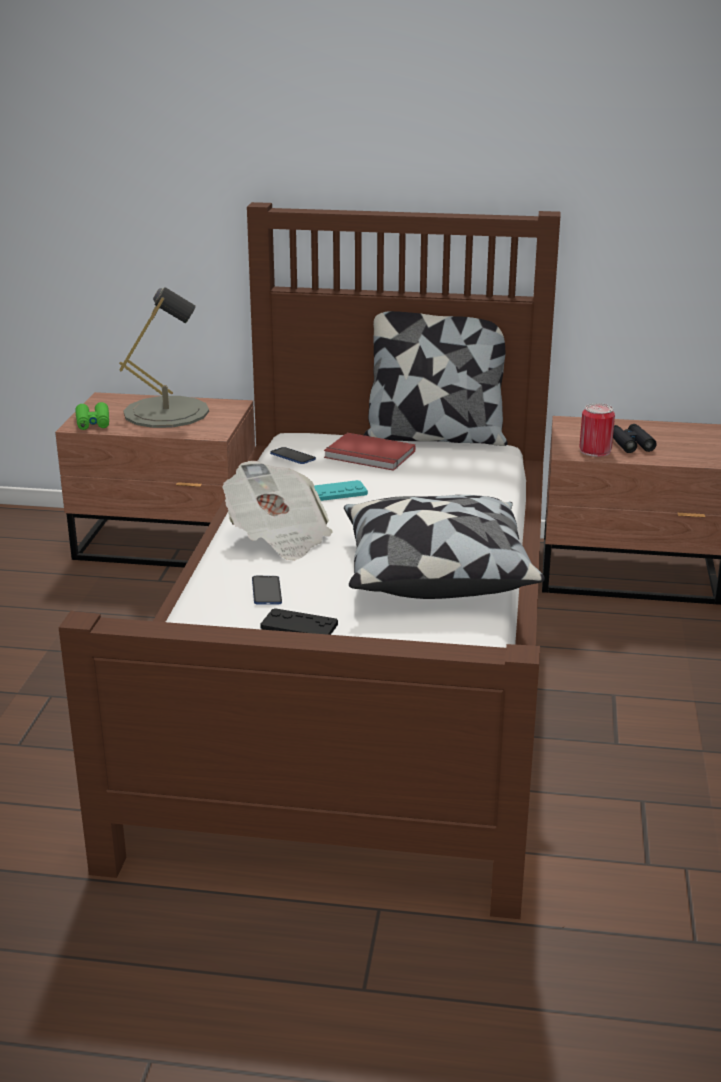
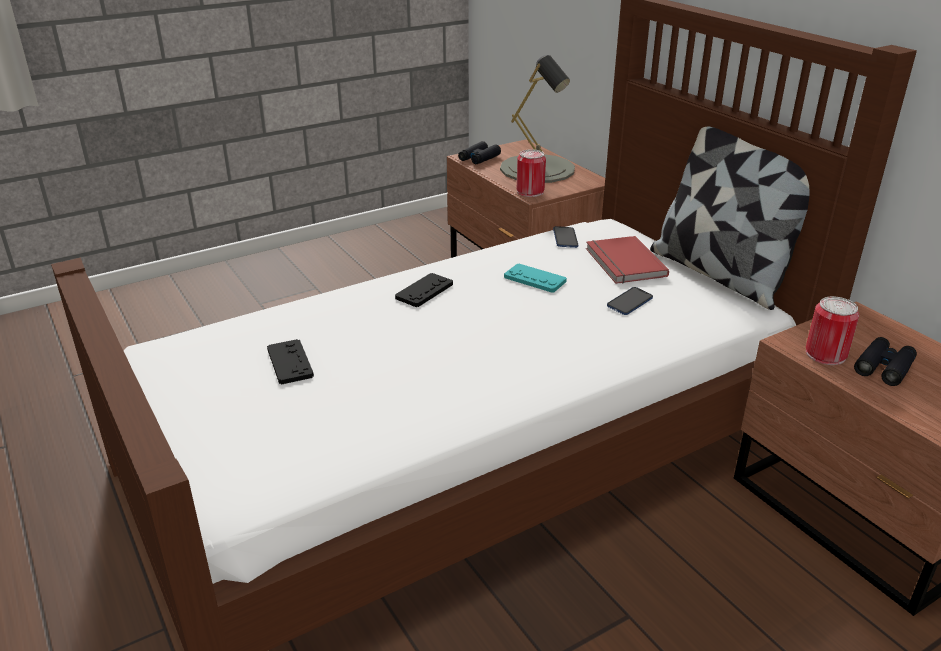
camera: 50 degrees right, 5 degrees up
green binoculars [75,402,109,430] -> black binoculars [458,141,501,164]
newspaper [222,461,333,561] -> black game controller [395,273,453,307]
phone [252,576,282,605] -> phone moved to [607,287,653,315]
pillow [344,495,545,599] -> none
none -> can [517,149,546,197]

